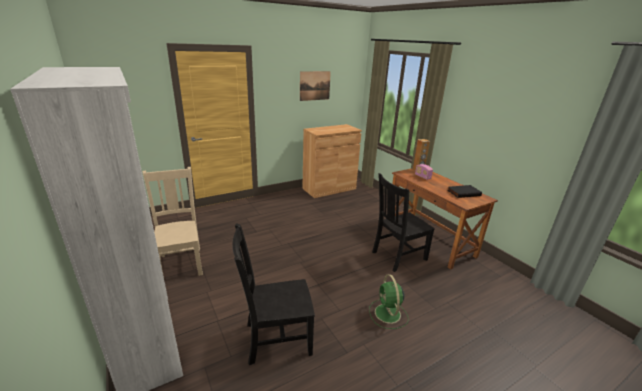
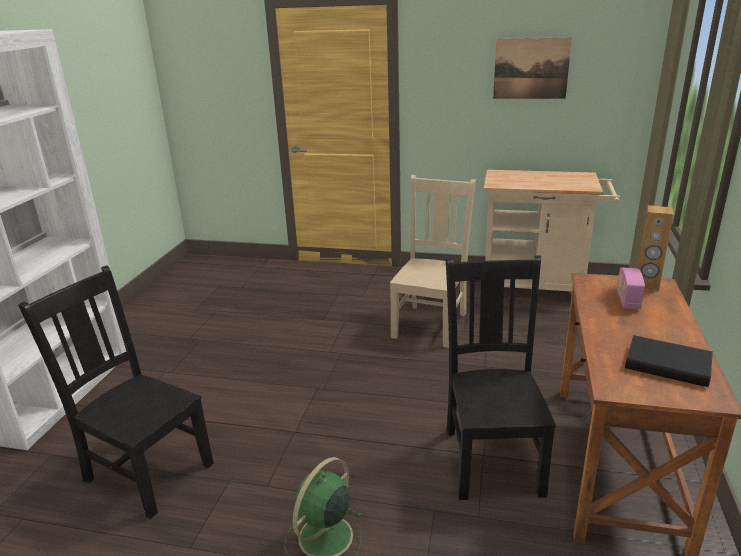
camera: 45 degrees right, 0 degrees up
beige chair [142,167,203,277] -> beige chair moved to [390,175,476,348]
brown cabinet [302,124,362,198] -> beige cart [484,170,621,292]
black chair [372,173,435,272] -> black chair turned 75 degrees clockwise [446,255,556,500]

